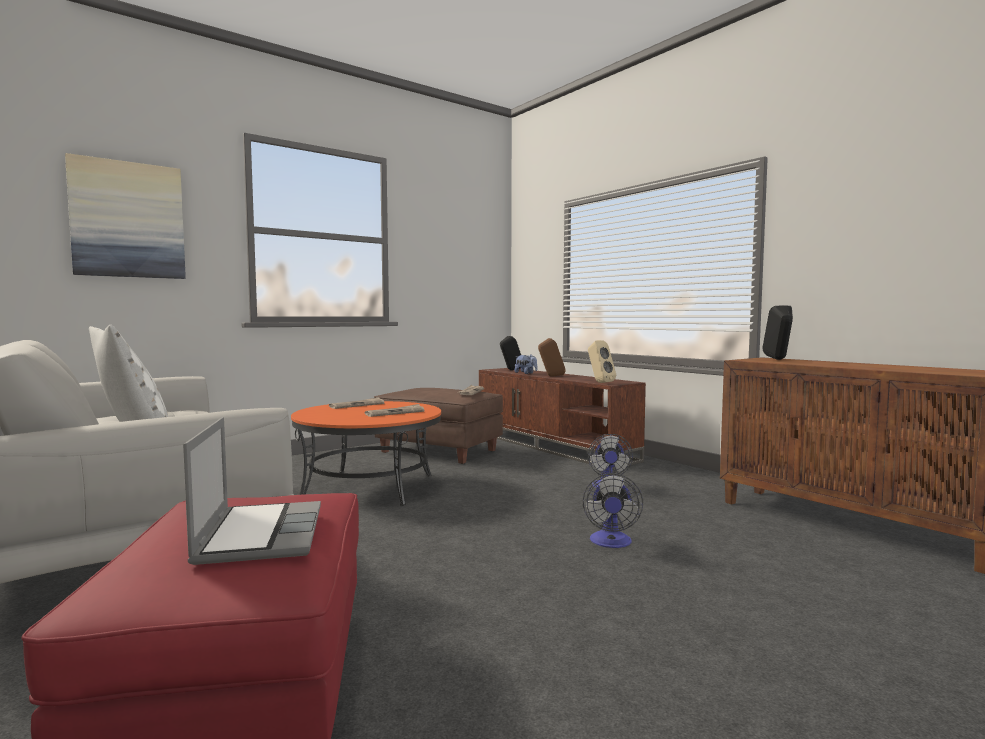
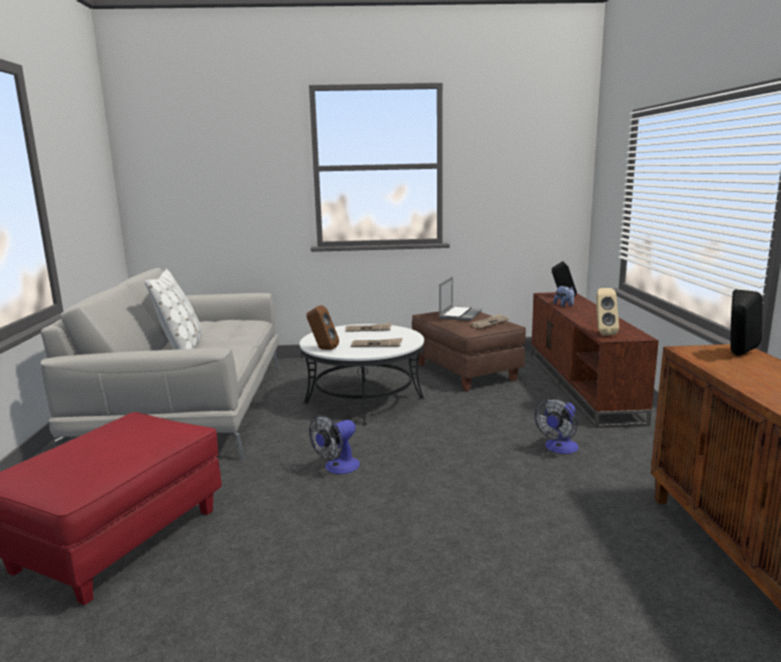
camera: 35 degrees right, 10 degrees up
picture [65,153,186,279] -> none
laptop [183,417,321,565] -> laptop moved to [439,276,482,321]
orange coffee table [291,401,441,506] -> white coffee table [300,324,424,425]
brown speaker [538,338,566,377] -> brown speaker moved to [306,305,339,350]
fan [583,474,643,548] -> fan moved to [309,415,360,474]

